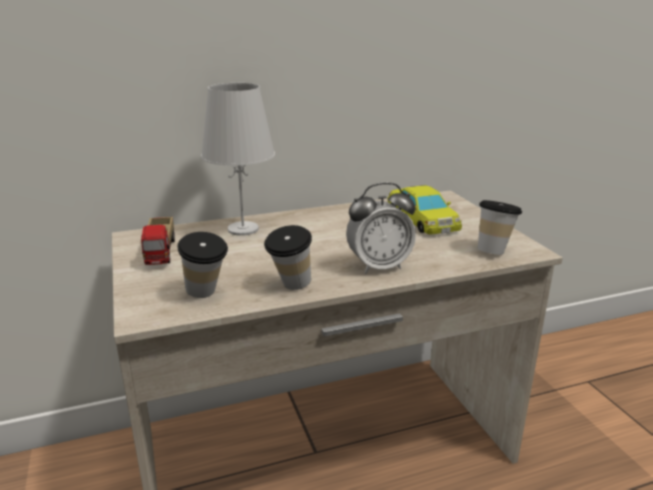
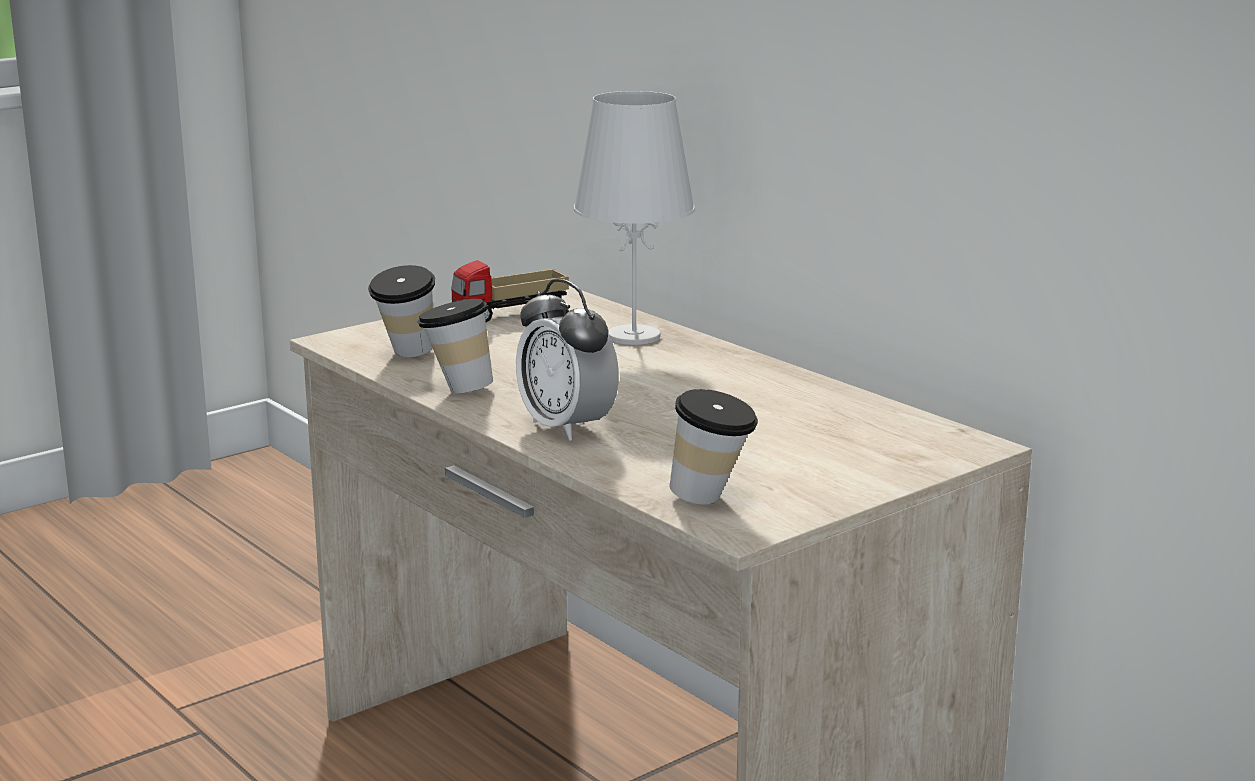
camera: 70 degrees right, 5 degrees down
yellow toy car [387,185,462,235] -> none

